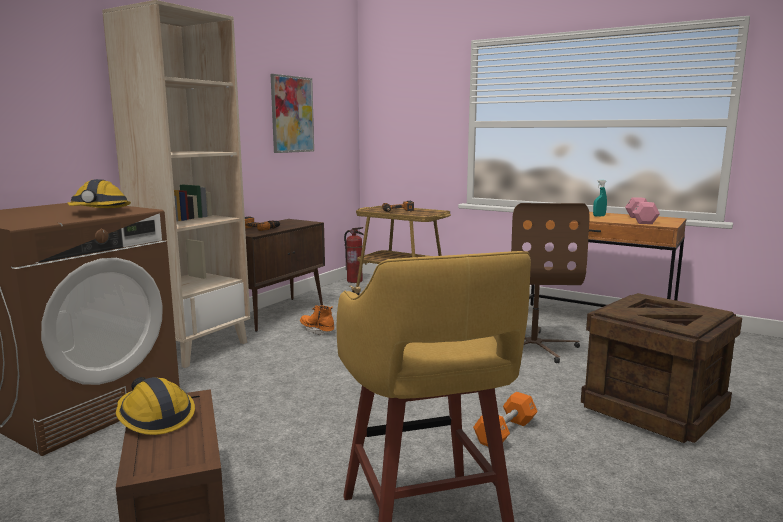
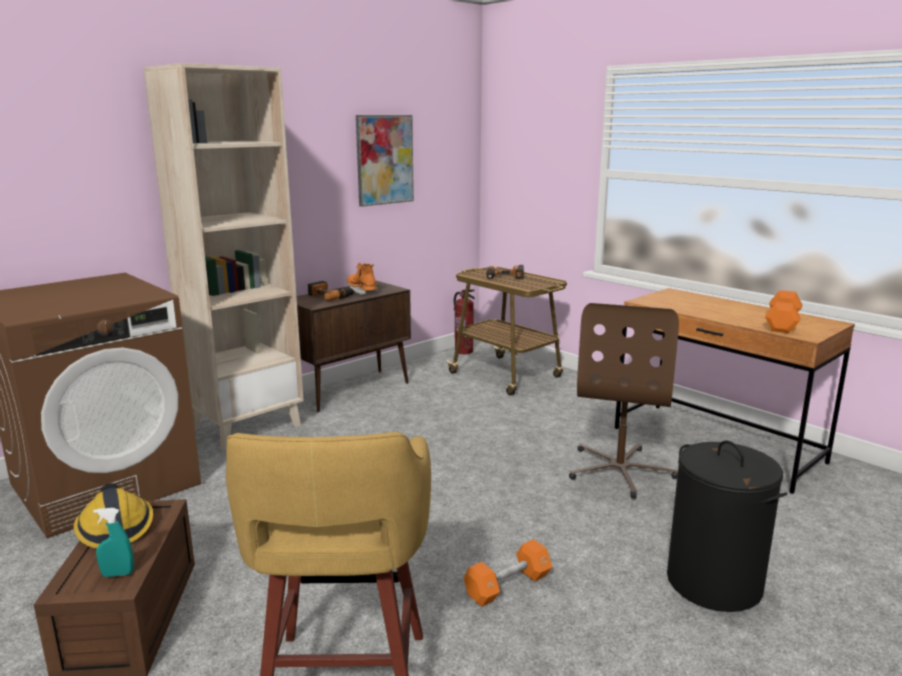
camera: 15 degrees right, 5 degrees up
hard hat [67,179,131,208] -> none
orange boot [300,305,334,336] -> orange boot moved to [347,263,378,295]
crate [581,293,742,443] -> black laundry basket [667,441,787,612]
turquoise spray bottle [593,180,607,217] -> turquoise spray bottle moved to [93,508,134,577]
pink dumbbell [625,197,660,224] -> orange dumbbell [765,290,802,333]

